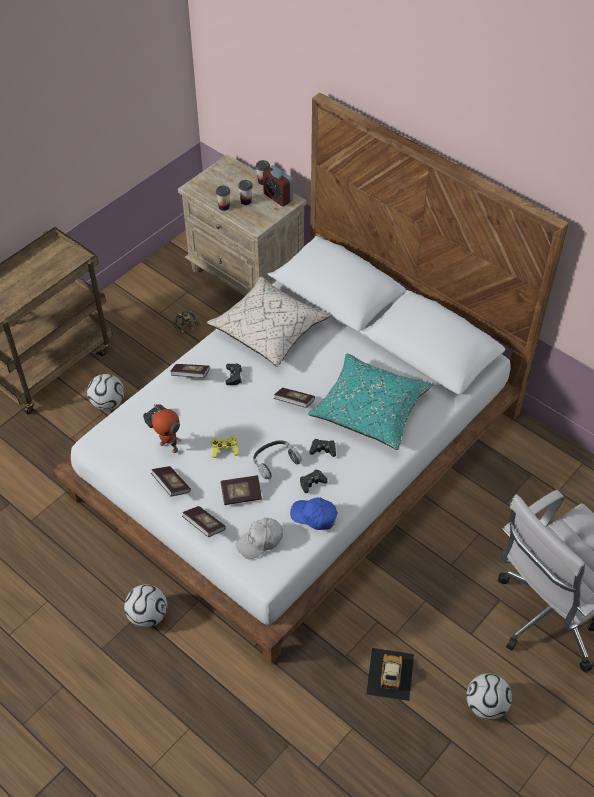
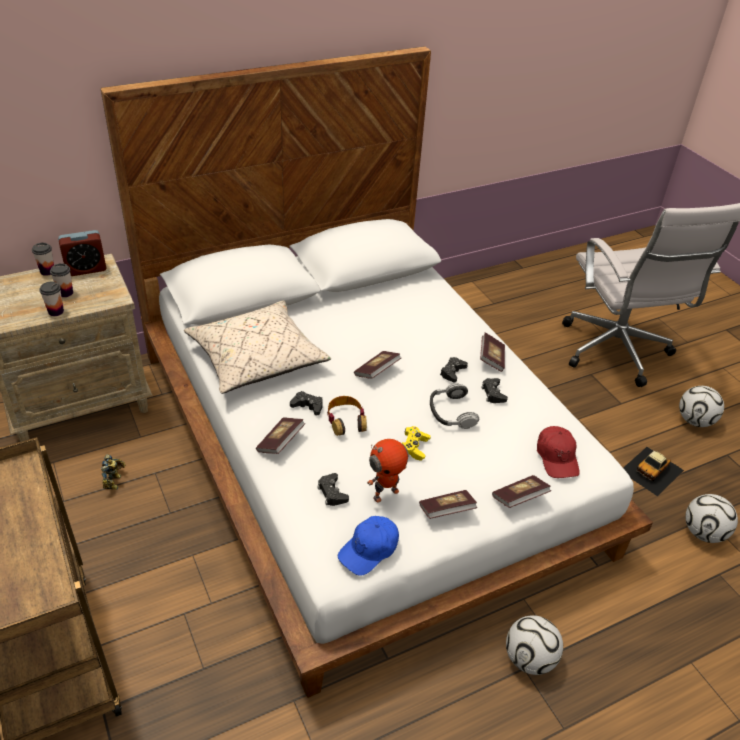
camera: 70 degrees left, 10 degrees down
football [87,374,124,410] -> football moved to [685,494,738,543]
book [221,475,262,505] -> book moved to [480,333,505,372]
white cap [236,518,283,559] -> red cap [537,426,580,478]
blue cap [290,497,338,530] -> blue cap moved to [338,516,399,576]
turquoise pillow [308,354,433,450] -> none
toy car [366,648,414,701] -> toy car turned 75 degrees counterclockwise [623,447,684,496]
none -> headphones [327,396,367,436]

